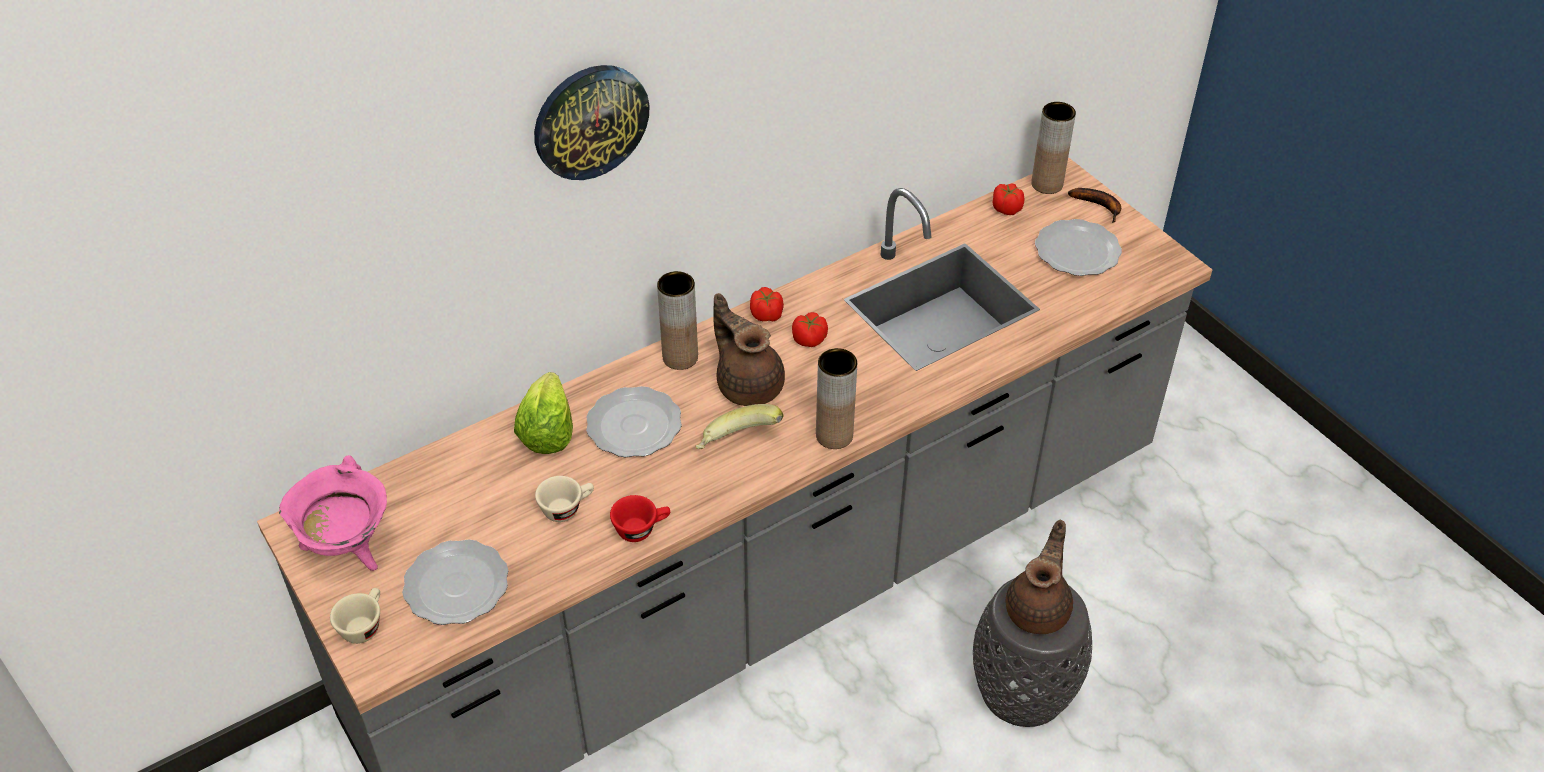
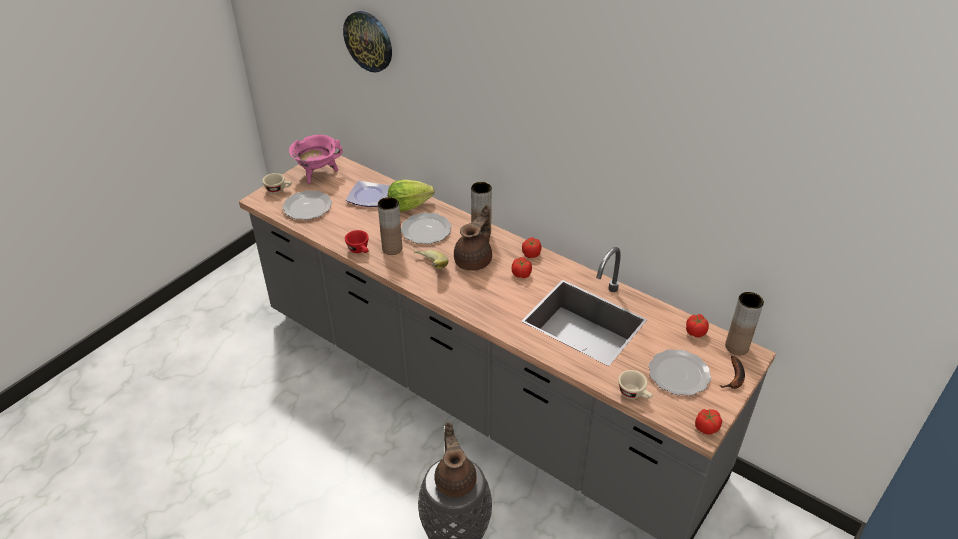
camera: 70 degrees right, 5 degrees down
wall clock [534,65,650,180] -> wall clock moved to [343,11,392,72]
beige cup [535,476,594,522] -> beige cup moved to [618,370,653,399]
brown vase [816,348,857,449] -> brown vase moved to [378,197,402,255]
brown teapot [1006,520,1073,634] -> brown teapot turned 105 degrees counterclockwise [434,422,477,498]
none -> plate [346,181,390,207]
none -> tomato [695,409,722,435]

